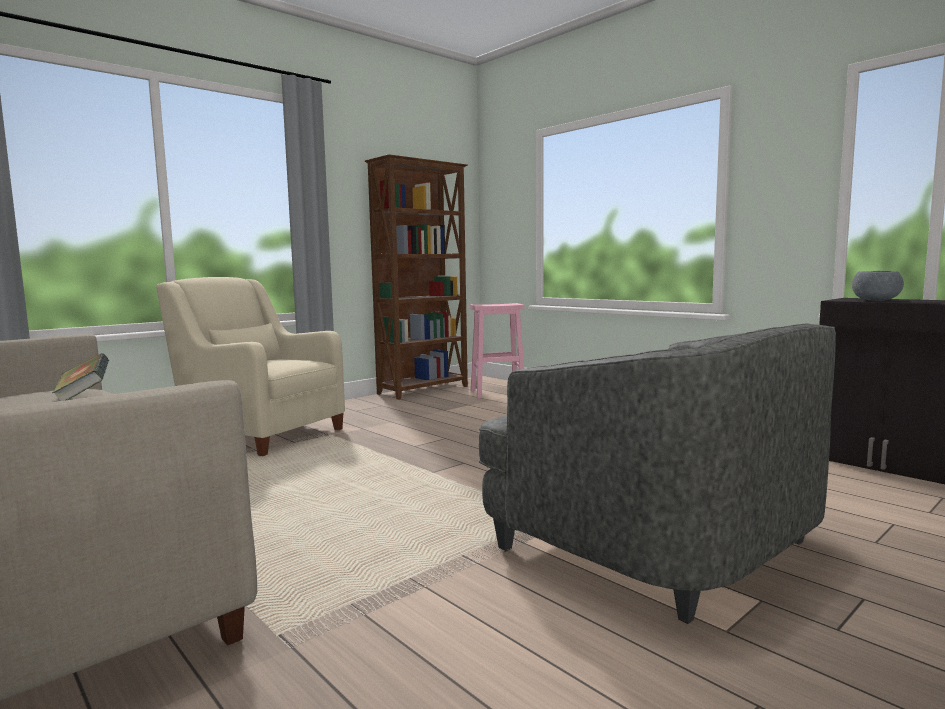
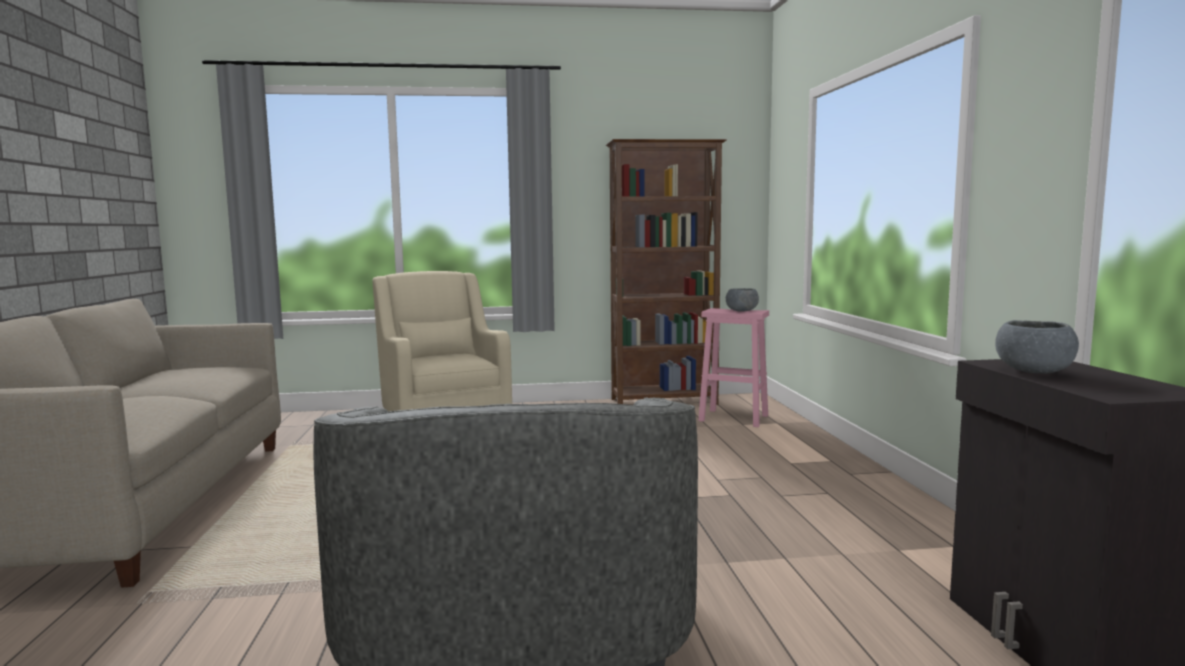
camera: 35 degrees right, 0 degrees up
book [52,353,109,401] -> none
none -> grey bowl [726,288,759,312]

